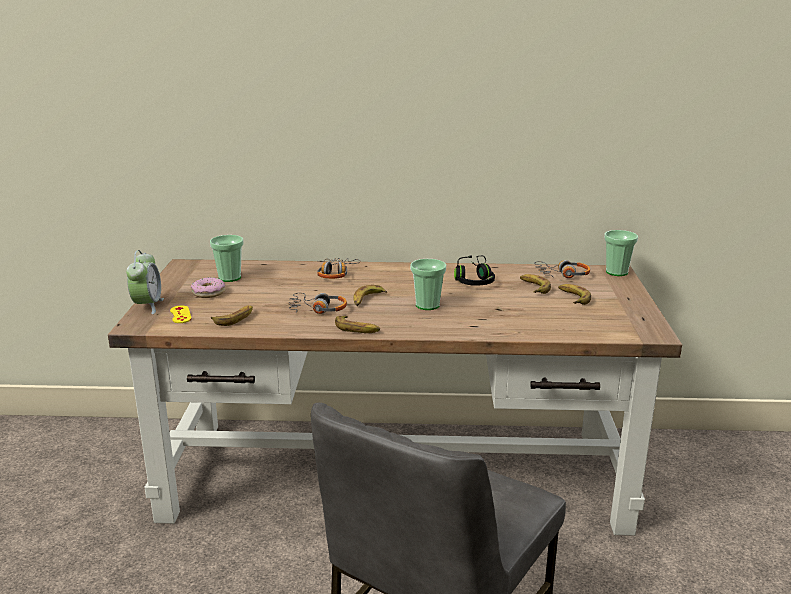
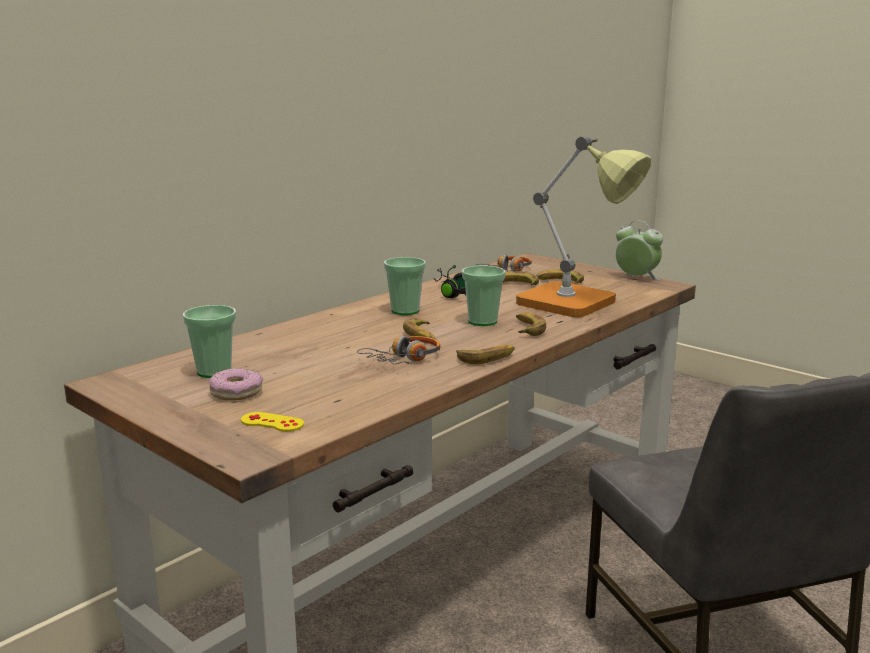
camera: 50 degrees left, 5 degrees down
alarm clock [126,250,164,314] -> alarm clock moved to [616,220,663,280]
banana [211,305,253,326] -> banana moved to [516,312,546,336]
headphones [317,258,361,279] -> none
cup [604,230,638,276] -> cup moved to [384,257,426,315]
none -> table lamp [516,136,651,317]

